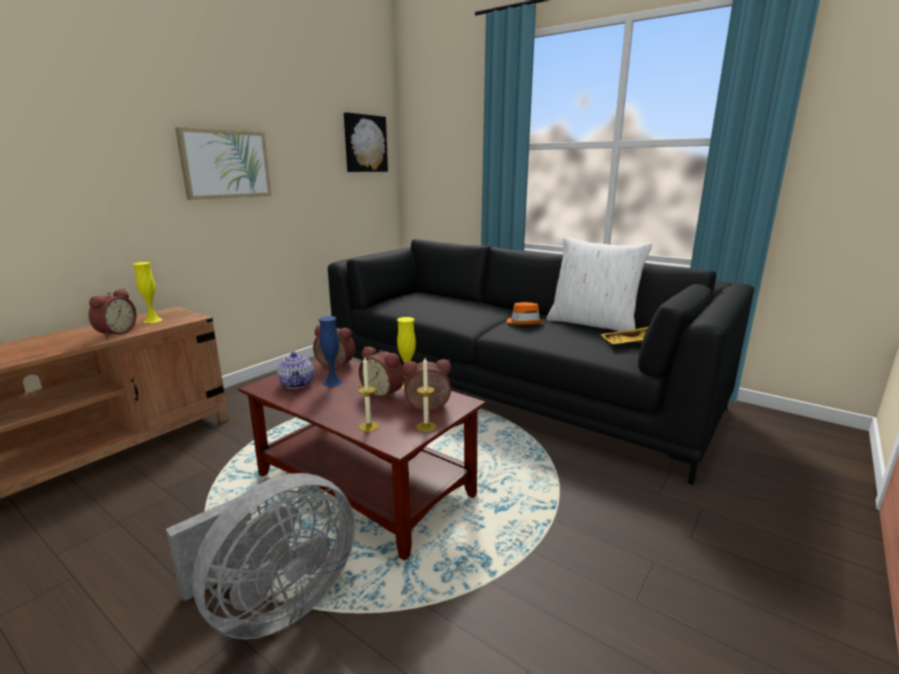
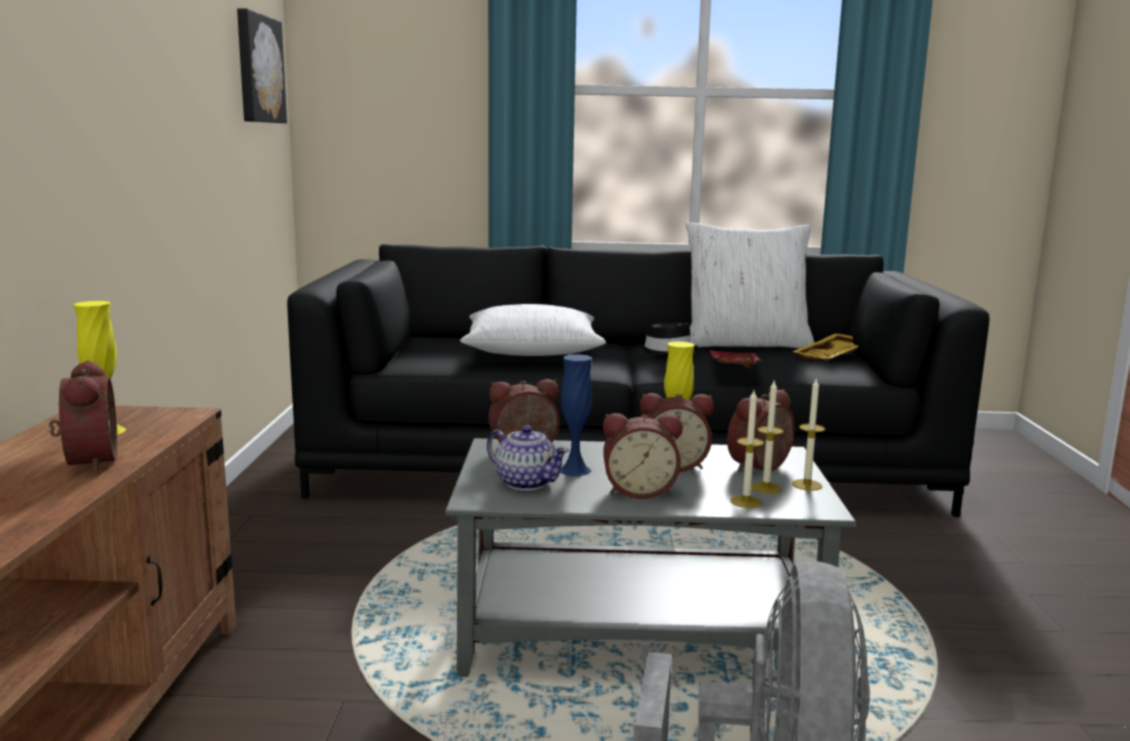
camera: 35 degrees left, 5 degrees down
picture [175,127,272,200] -> none
brown coffee table [238,359,486,561] -> grey coffee table [445,438,856,677]
orange hat [507,302,543,325] -> black hat [636,323,698,357]
none -> white pillow [460,304,606,356]
none -> alarm clock [603,413,682,499]
none -> red tray [710,350,762,368]
none -> candle [751,379,784,494]

